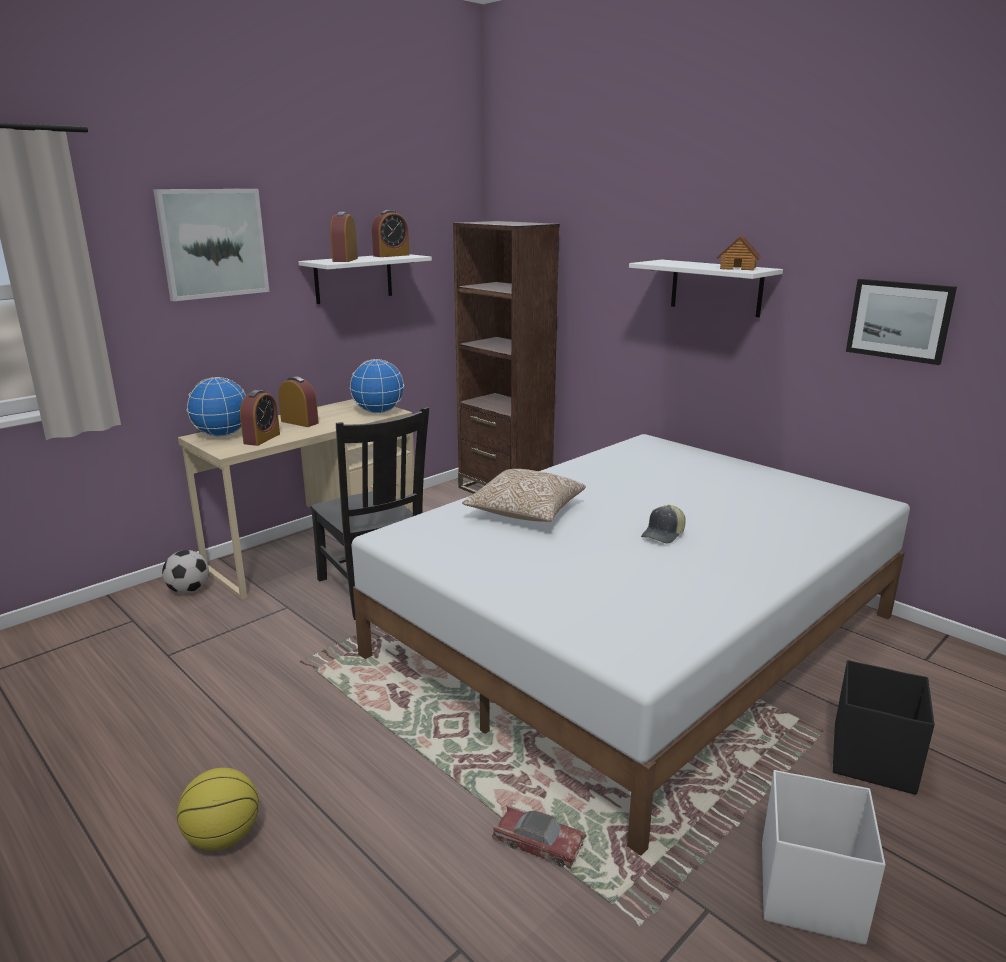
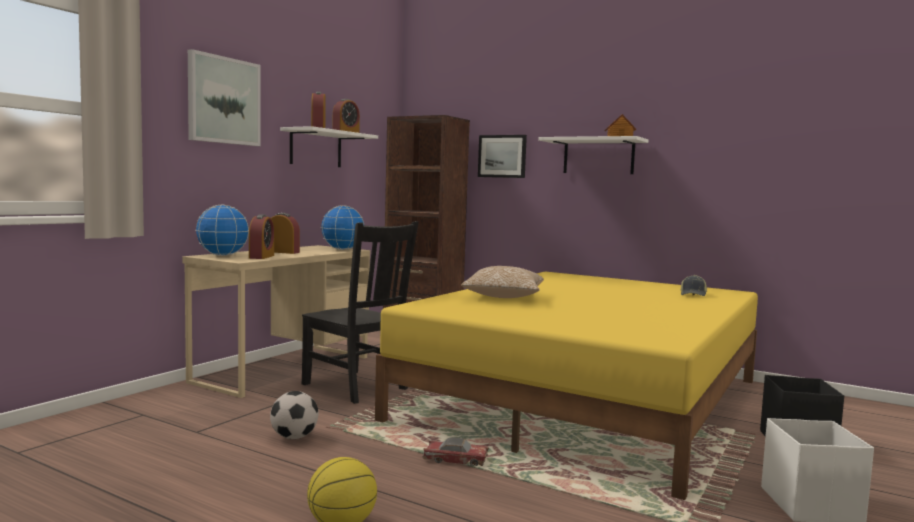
camera: 15 degrees left, 15 degrees down
football [162,550,209,593] -> football moved to [270,391,318,439]
white bed [352,434,910,856] -> yellow bed [375,272,758,500]
toy car [492,805,586,869] -> toy car moved to [422,437,489,466]
cap [641,505,686,543] -> cap moved to [681,275,707,296]
picture [846,279,957,365] -> picture moved to [478,135,527,178]

